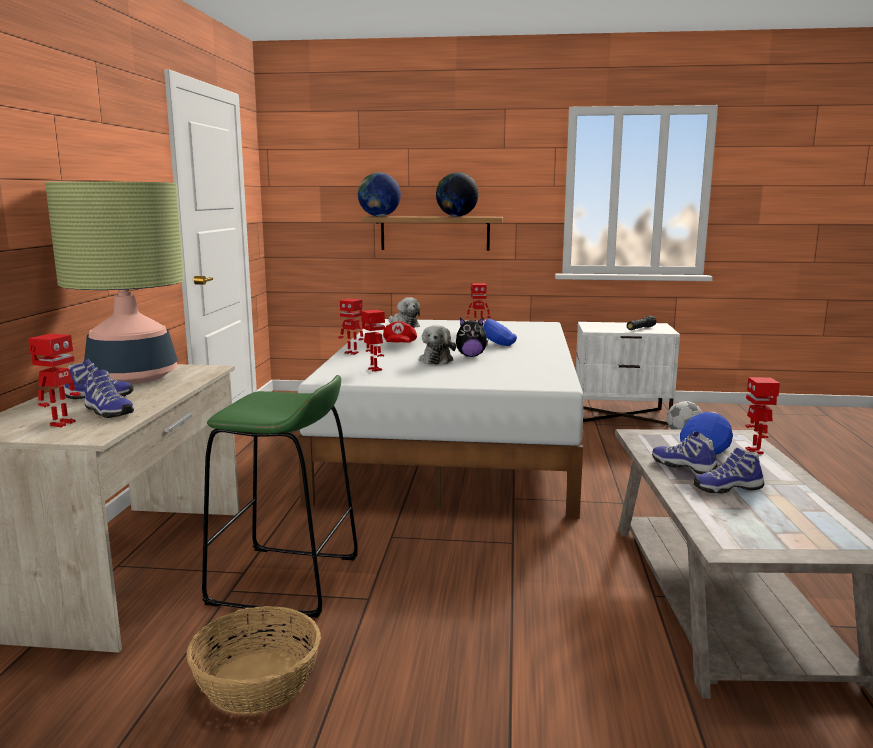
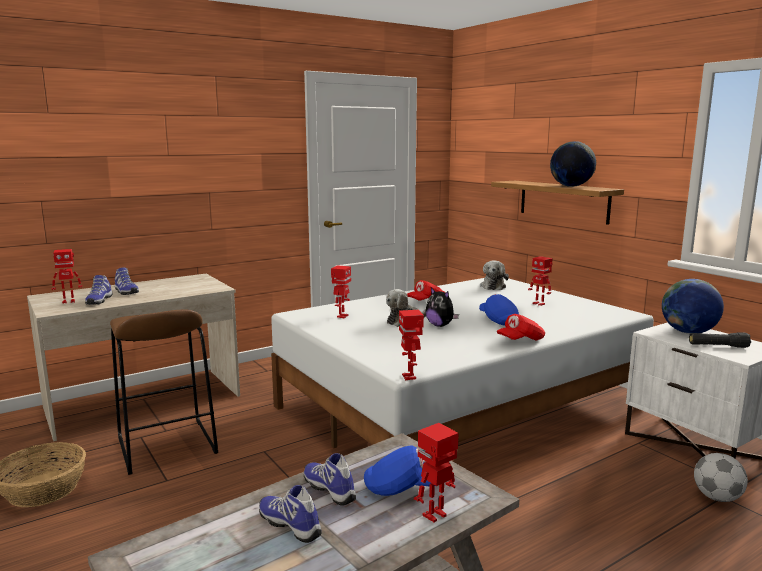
camera: 50 degrees right, 0 degrees up
table lamp [45,182,184,384] -> none
green stool [202,375,358,618] -> brown stool [110,309,218,475]
toy robot [338,299,364,355] -> toy robot moved to [399,310,424,380]
globe [358,172,401,217] -> globe moved to [662,279,724,334]
shoe [652,431,718,474] -> shoe turned 45 degrees counterclockwise [304,453,356,506]
none -> red cap [497,314,545,340]

